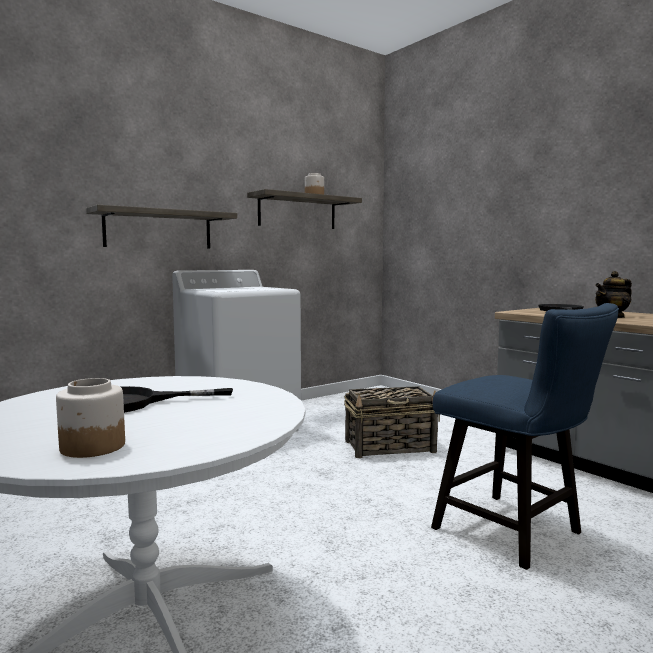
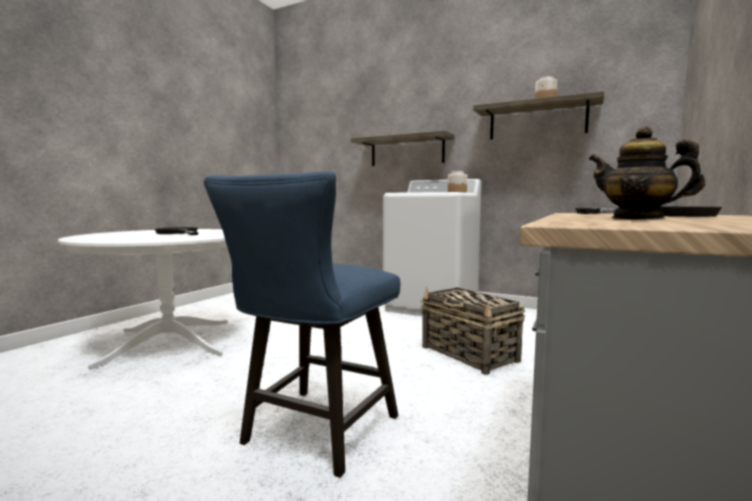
camera: 65 degrees right, 0 degrees up
jar [56,378,125,458] -> jar moved to [448,171,467,193]

